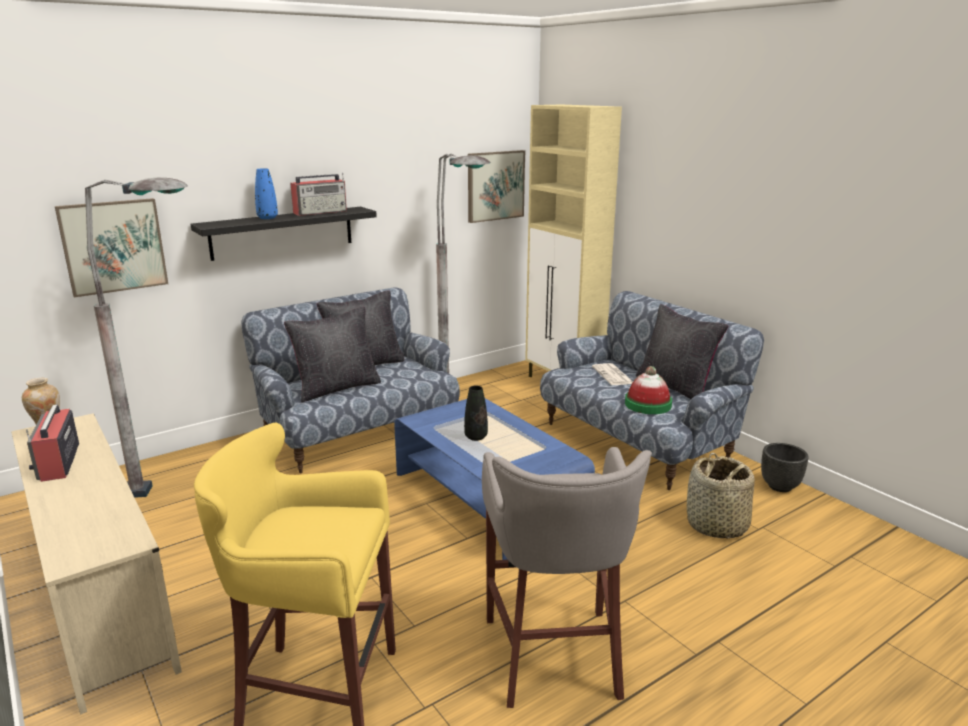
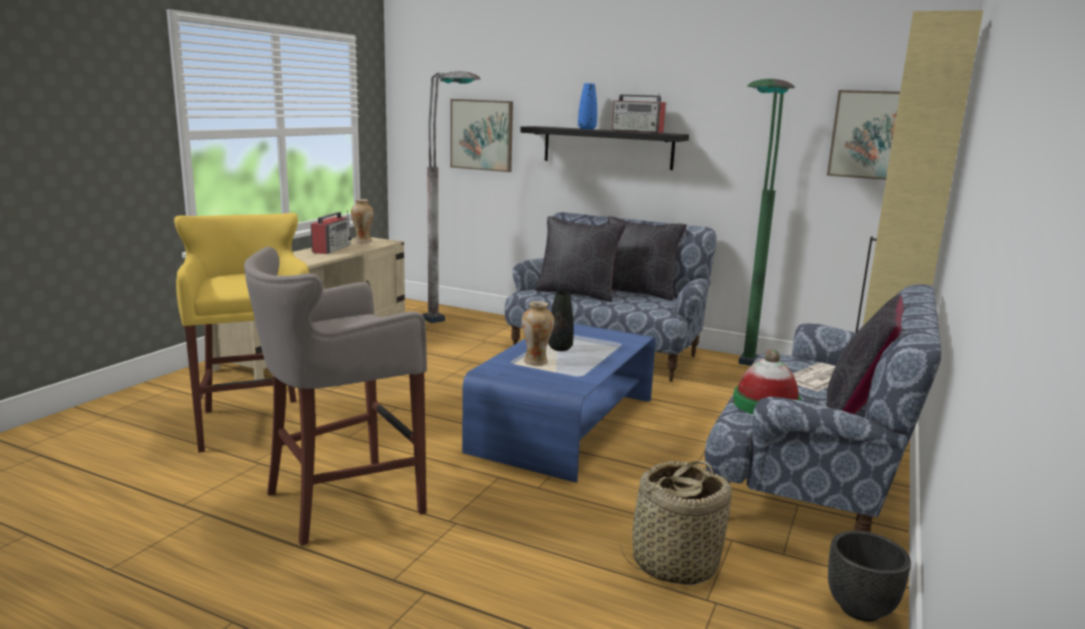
camera: 60 degrees right, 5 degrees down
radio [26,404,79,482] -> radio turned 150 degrees clockwise [311,210,352,254]
grey floor lamp [436,154,490,373] -> green floor lamp [739,79,795,366]
none -> vase [522,301,554,366]

